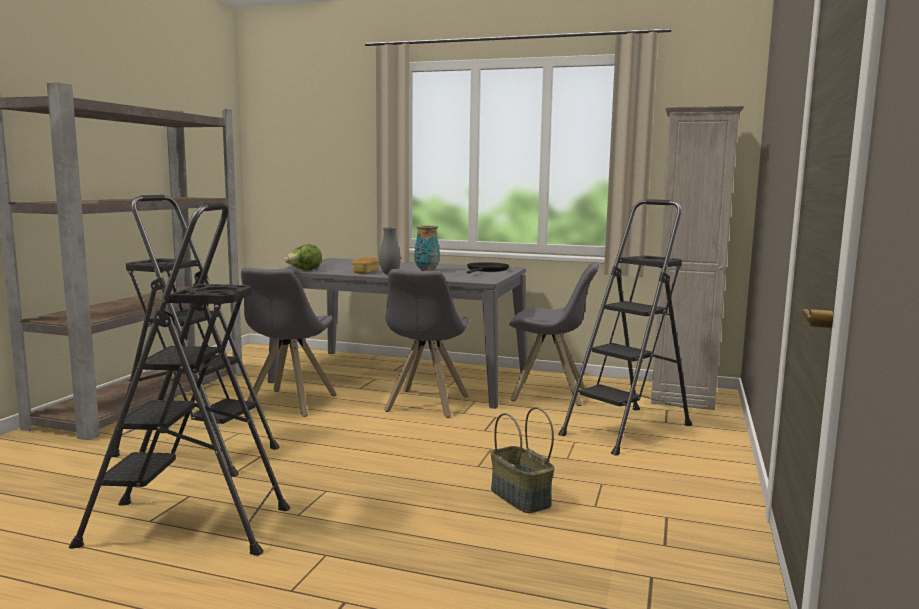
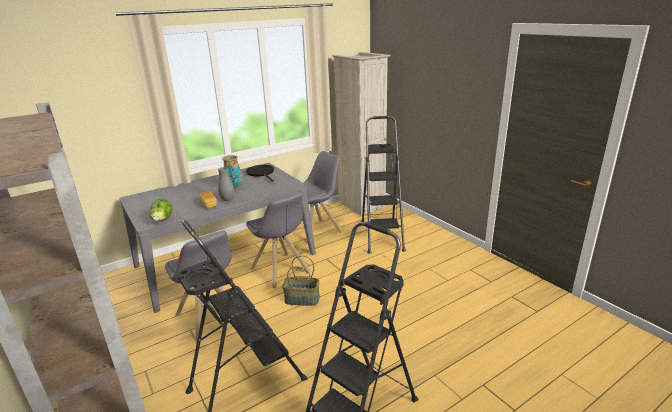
camera: 50 degrees left, 15 degrees up
basket [491,407,555,513] -> basket moved to [282,255,320,306]

